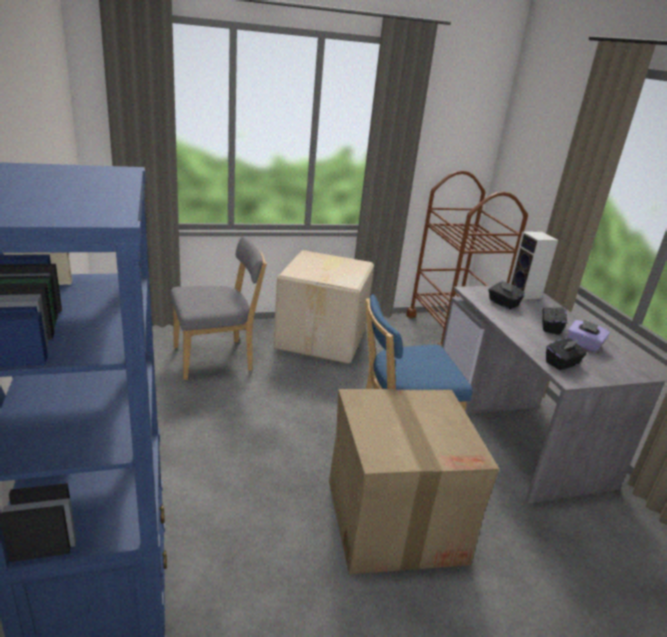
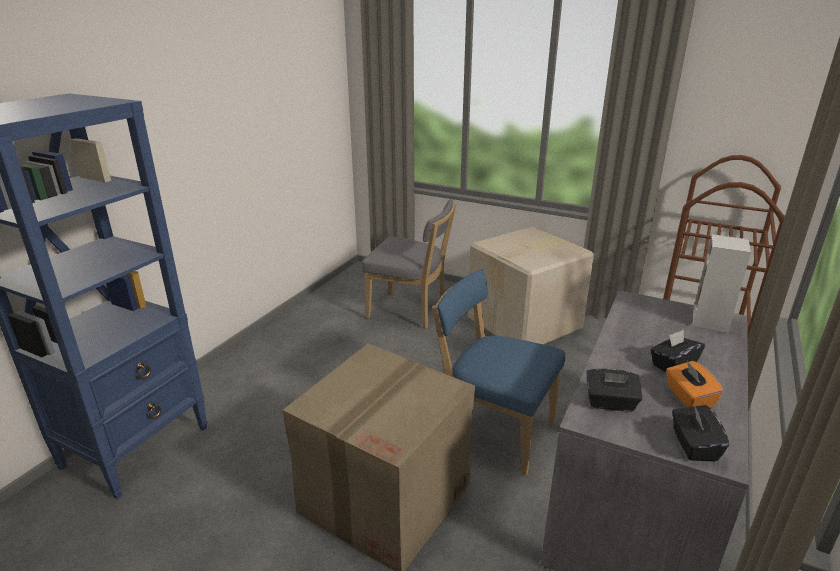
camera: 45 degrees right, 0 degrees up
black tissue box [489,281,525,309] -> black tissue box moved to [672,405,729,462]
purple tissue box [568,319,610,352] -> orange tissue box [666,360,724,408]

